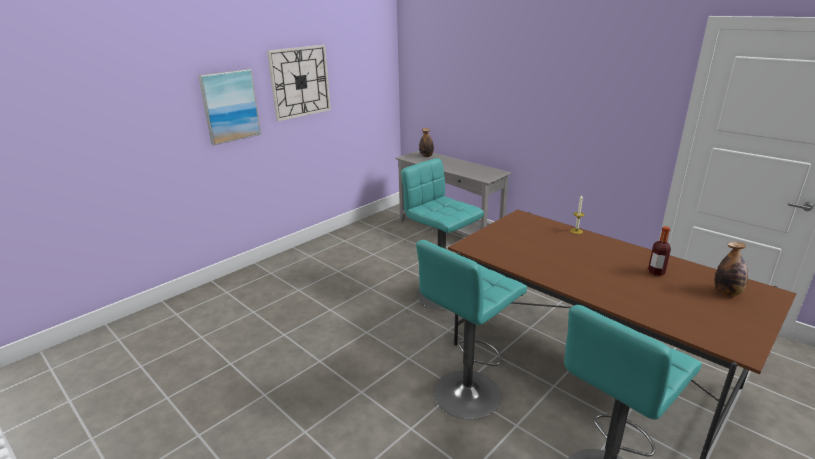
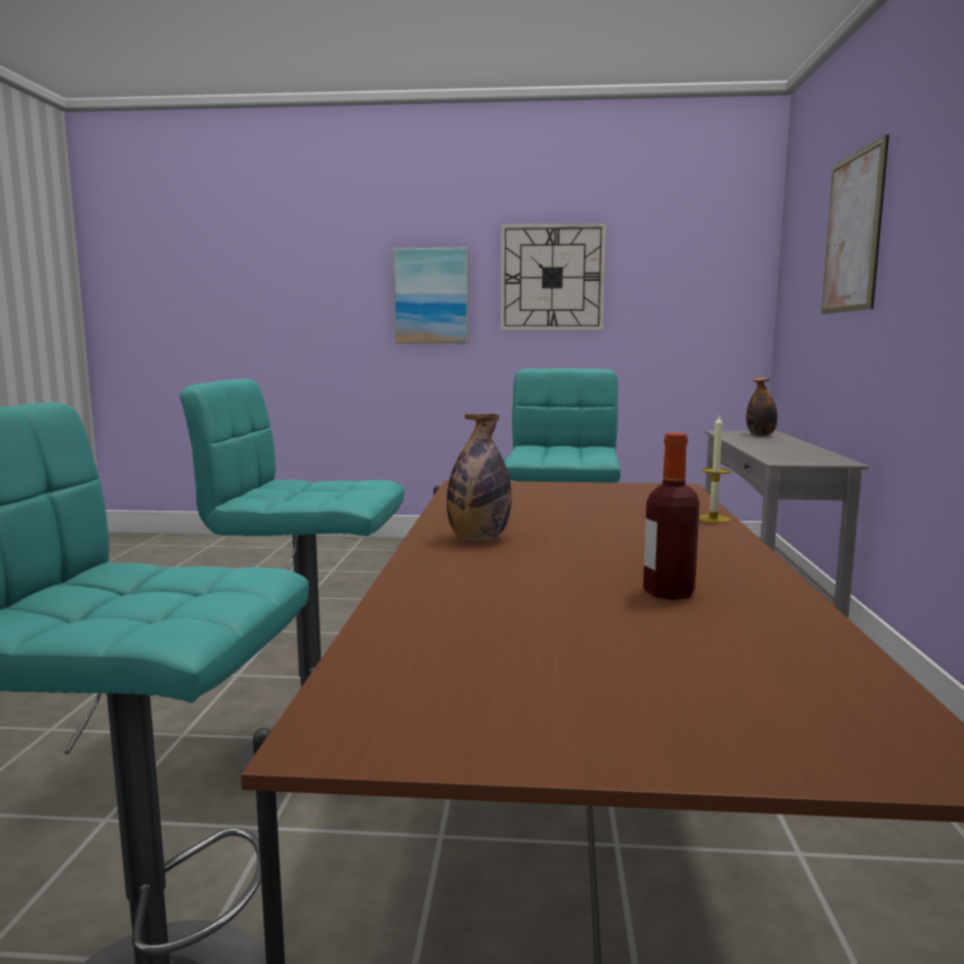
camera: 50 degrees right, 15 degrees down
bottle [715,242,748,296] -> bottle moved to [447,414,511,540]
none -> picture [821,135,889,314]

